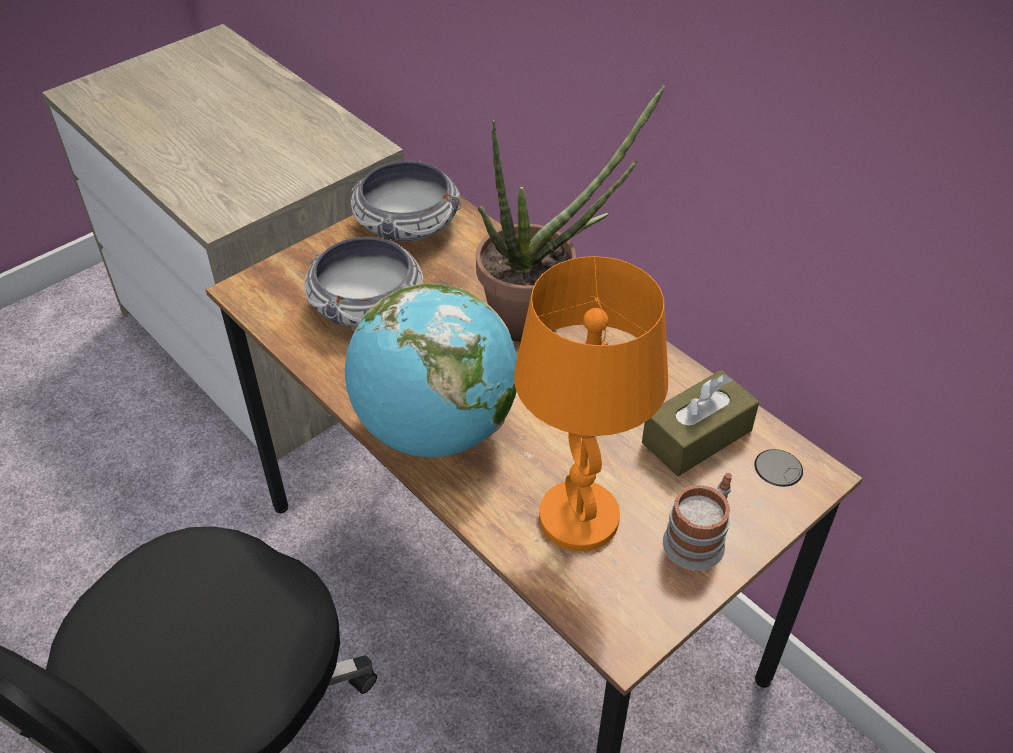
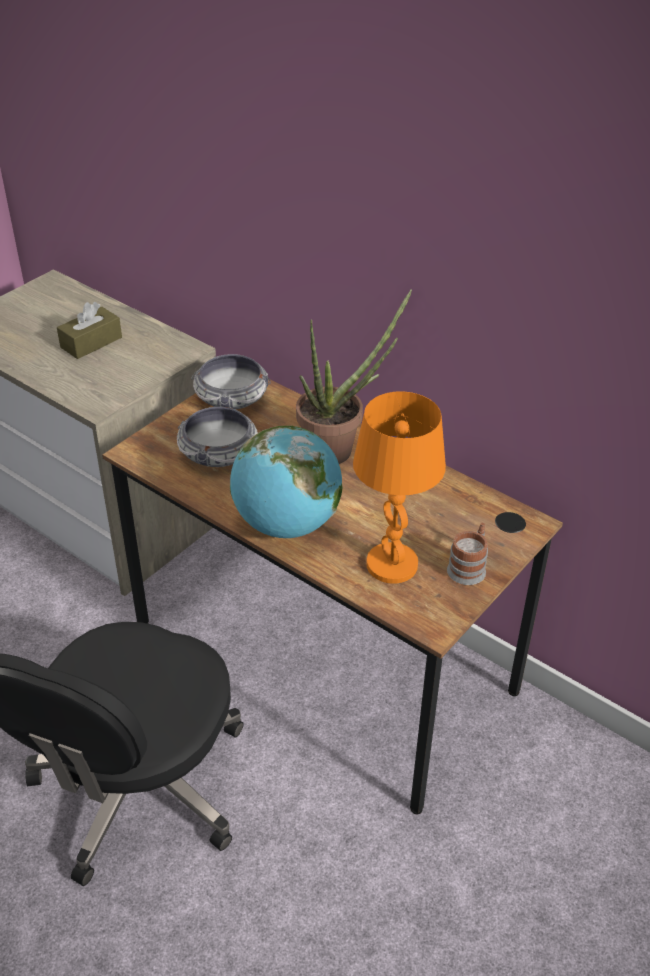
camera: 10 degrees left, 5 degrees down
brown tissue box [642,370,759,476] -> brown tissue box moved to [57,302,122,359]

